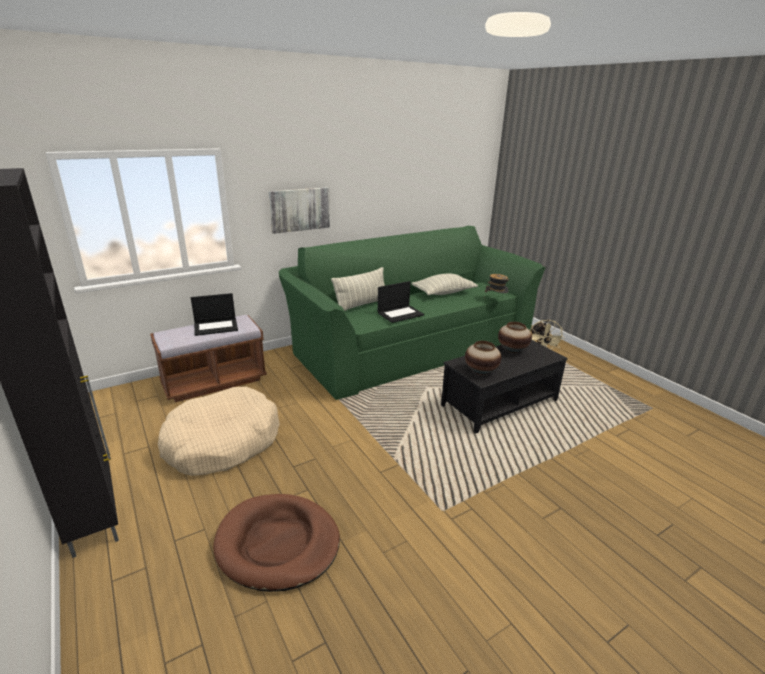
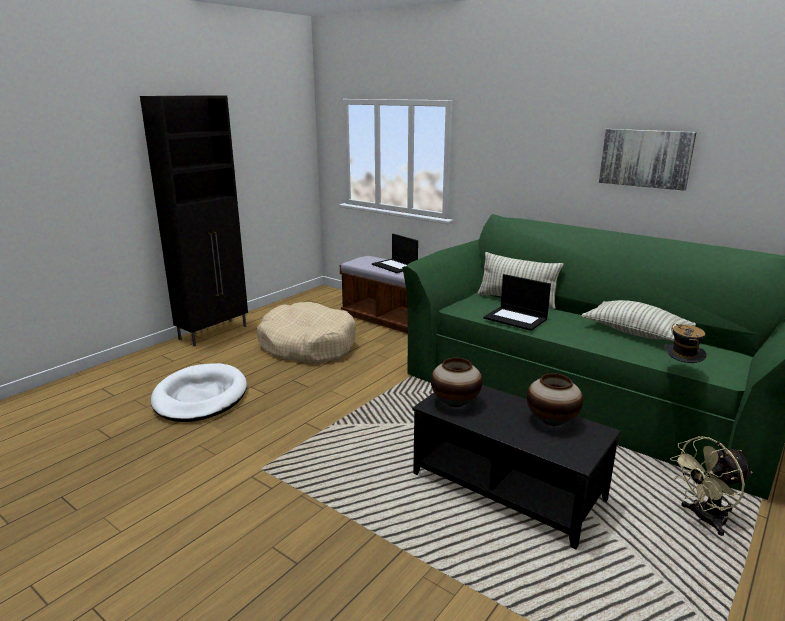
camera: 70 degrees right, 5 degrees down
brown dog bed [213,494,340,592] -> white dog bed [151,363,247,422]
picture [269,187,330,234] -> picture moved to [599,129,696,191]

